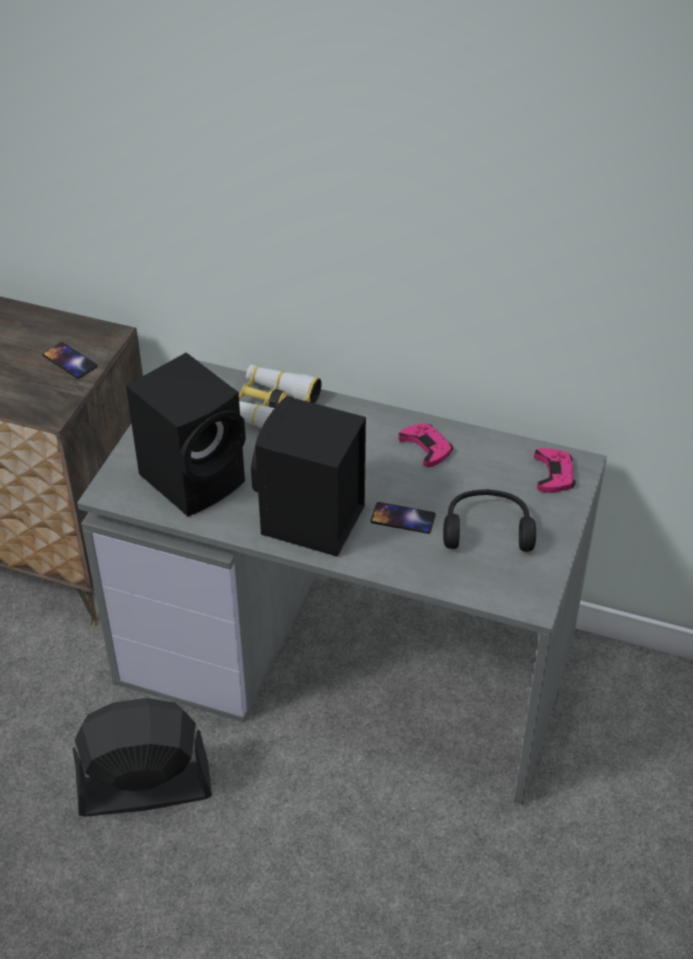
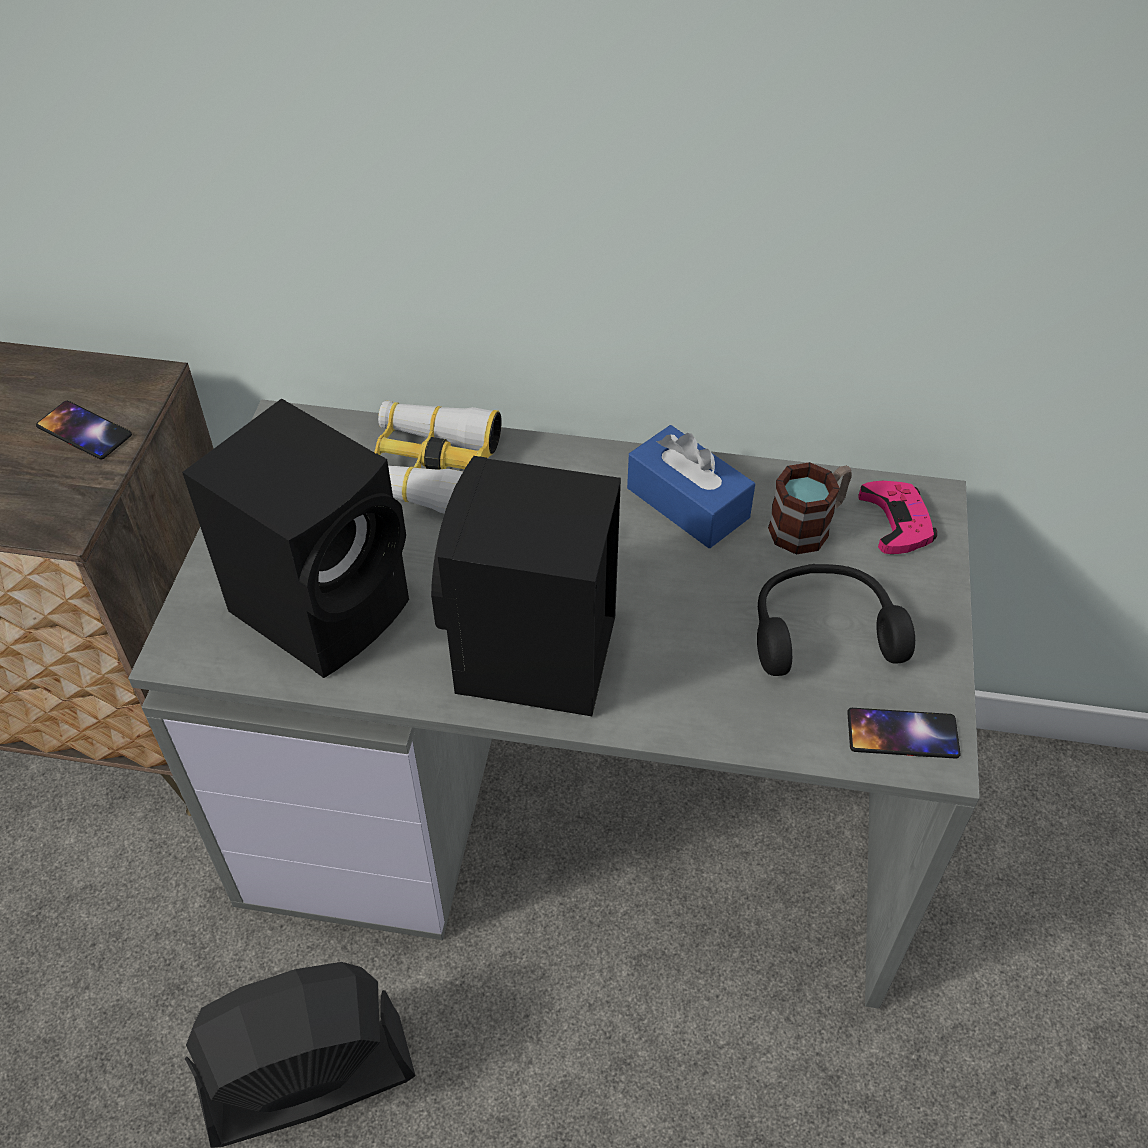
camera: 10 degrees left, 5 degrees up
phone [371,502,436,534] -> phone moved to [847,708,960,759]
pink game controller [398,423,453,467] -> blue tissue box [627,425,755,548]
none -> mug [768,462,852,554]

